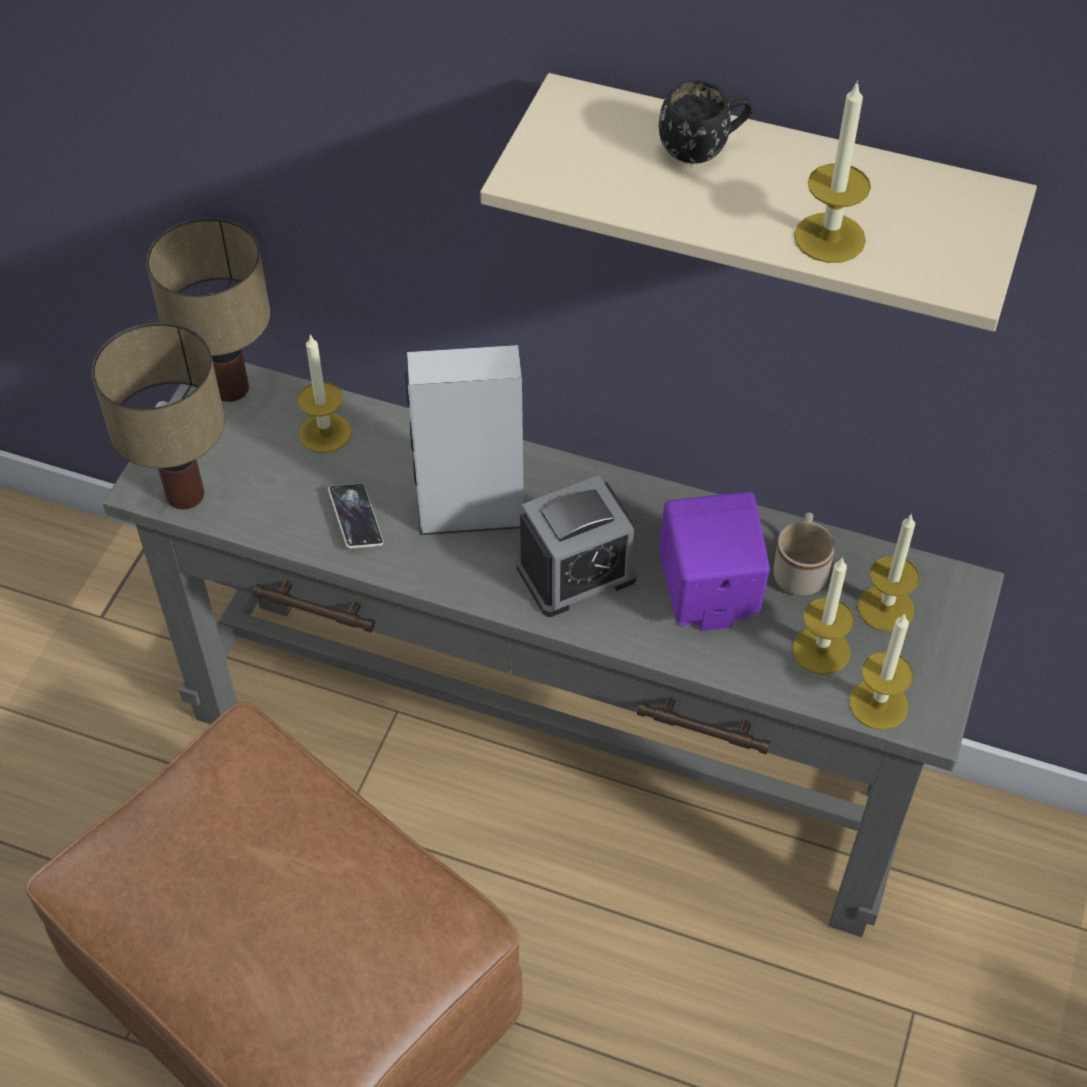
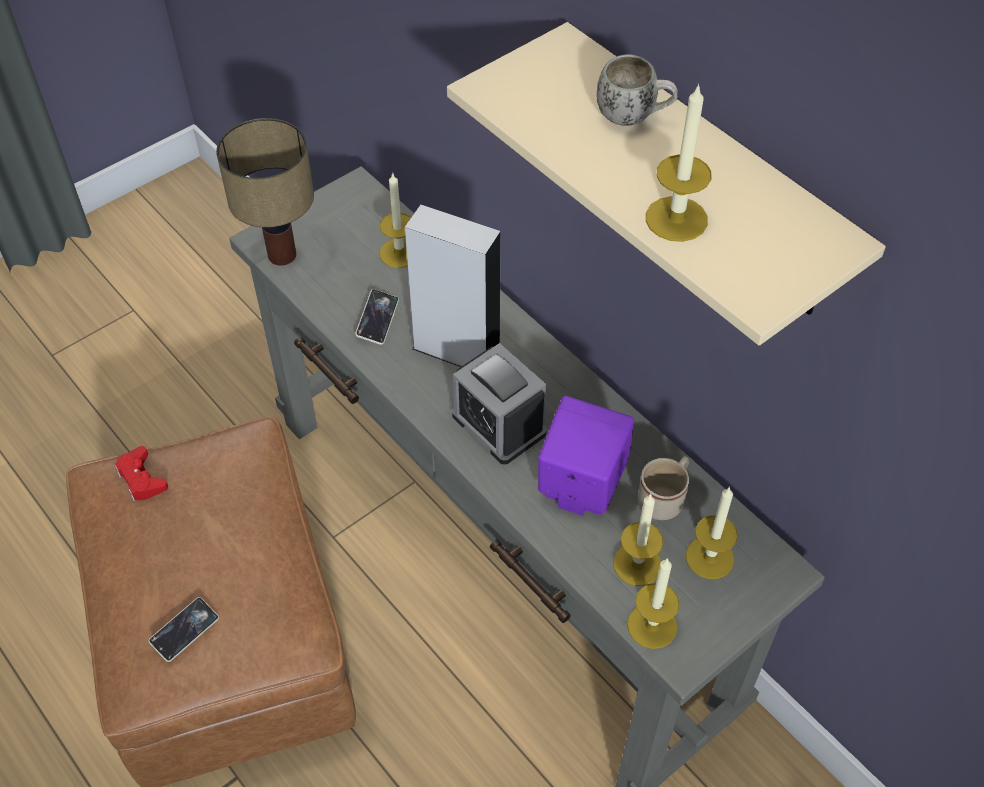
camera: 30 degrees right, 0 degrees up
table lamp [146,218,270,402] -> none
alarm clock [516,475,637,617] -> alarm clock turned 45 degrees clockwise [452,343,547,465]
black mug [659,80,753,164] -> white mug [597,54,678,126]
none -> red game controller [115,446,168,501]
none -> phone [149,597,219,662]

